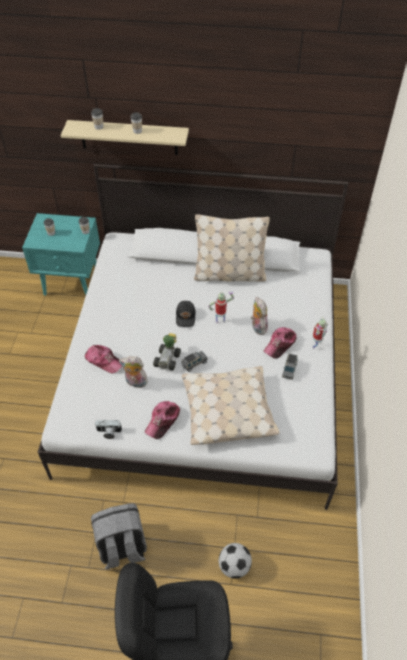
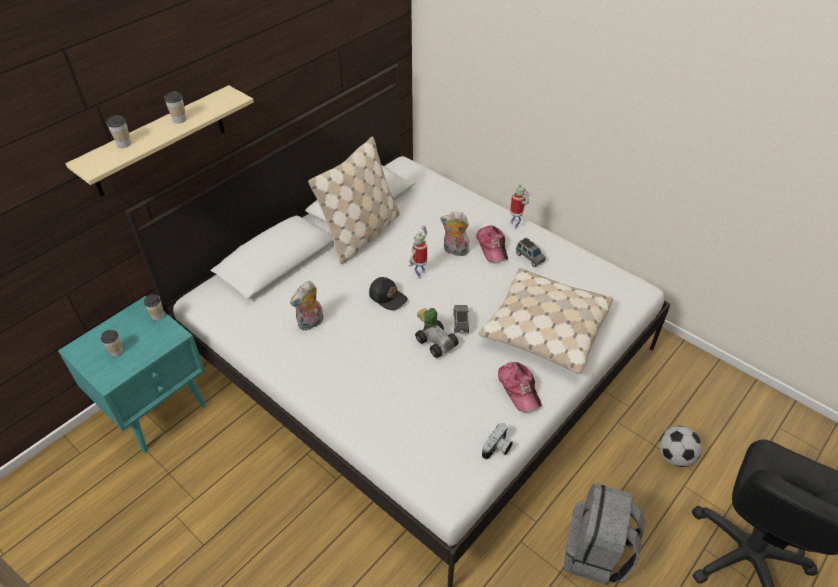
camera: 55 degrees left, 5 degrees down
cap [85,345,122,374] -> none
plush toy [119,356,149,388] -> plush toy moved to [290,281,323,331]

